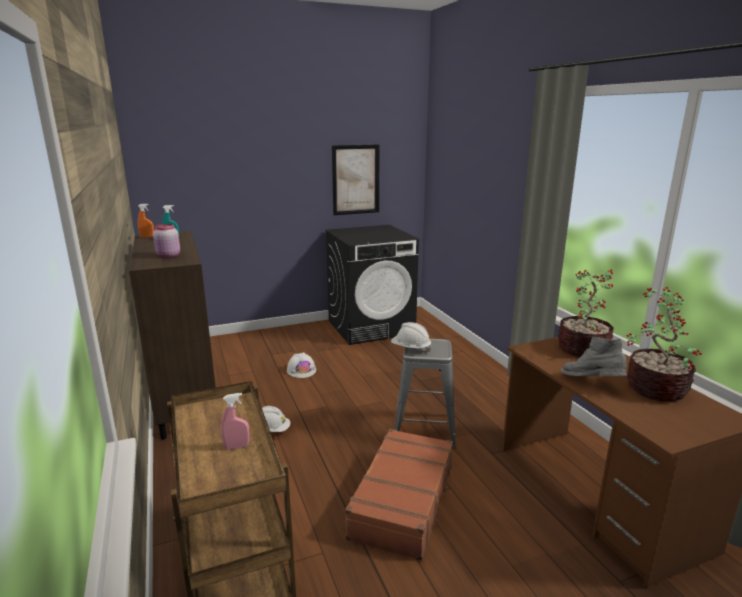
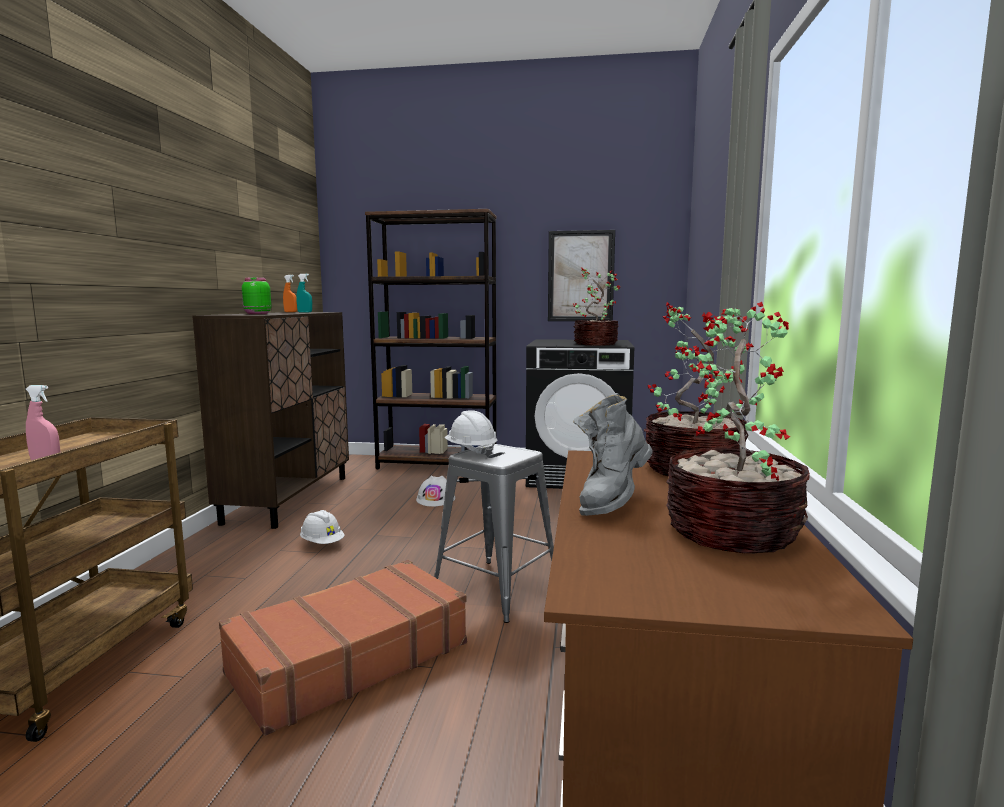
camera: 30 degrees right, 10 degrees down
pink jar [153,224,180,258] -> green jar [242,278,271,314]
grey boot [561,336,627,376] -> grey boot turned 135 degrees counterclockwise [573,393,653,516]
none -> brown bookcase [365,209,497,469]
none -> potted plant [573,268,620,346]

